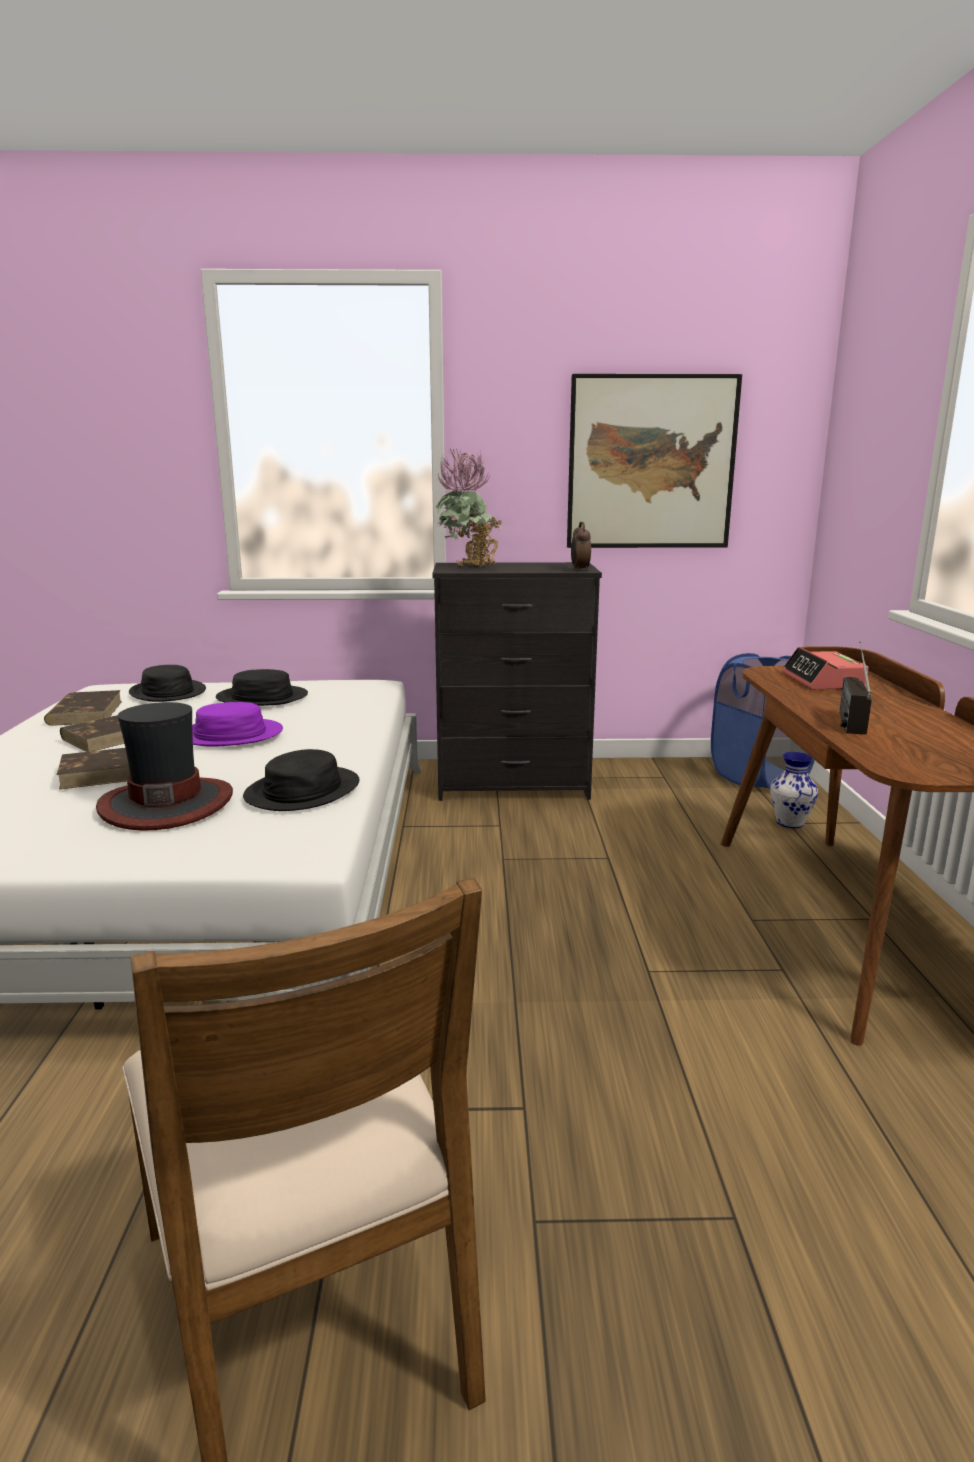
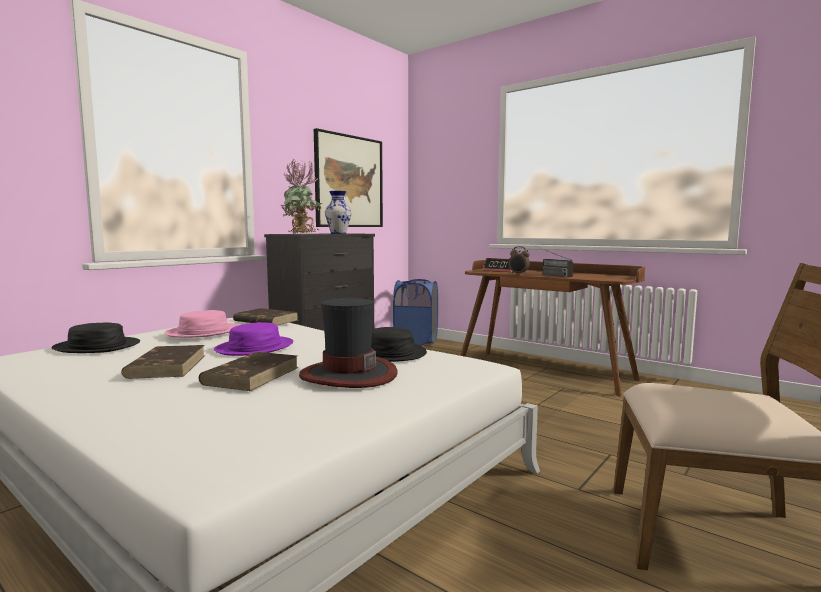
camera: 50 degrees left, 10 degrees down
brown book [44,690,122,726] -> brown book moved to [233,308,298,325]
black hat [216,669,308,706] -> pink hat [165,310,238,338]
alarm clock [571,522,591,571] -> alarm clock moved to [509,246,530,275]
vase [770,752,818,828] -> vase moved to [325,191,351,234]

